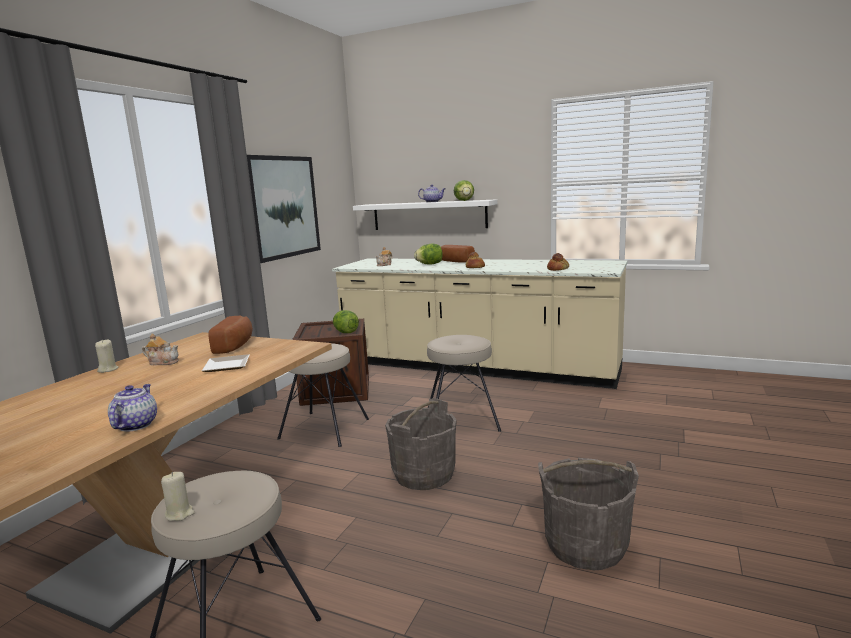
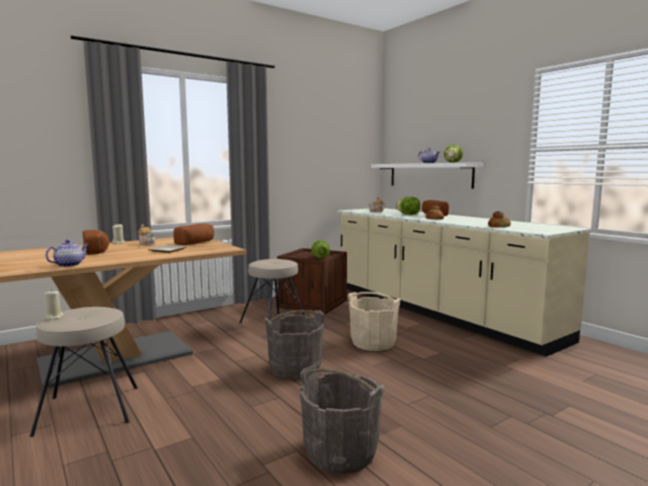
camera: 30 degrees right, 5 degrees down
picture [247,155,321,263] -> none
beige stool [427,335,501,432] -> beige bucket [348,292,401,351]
none -> bread [83,230,109,255]

